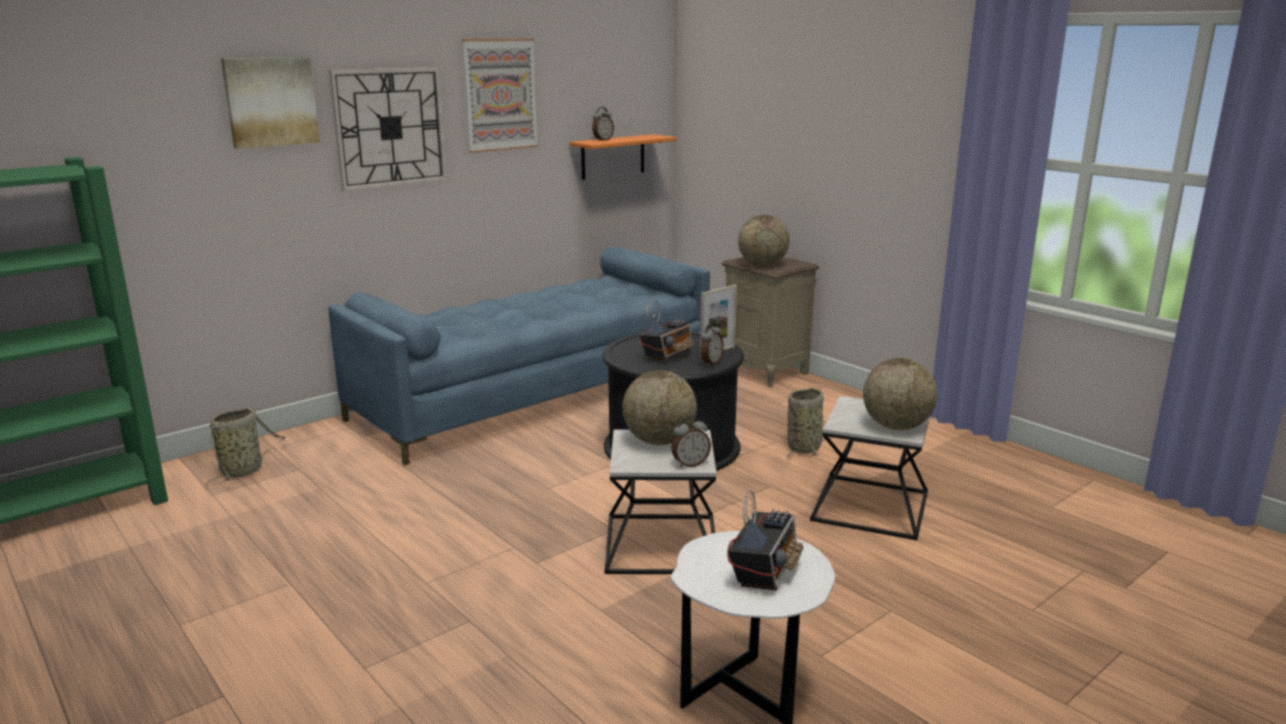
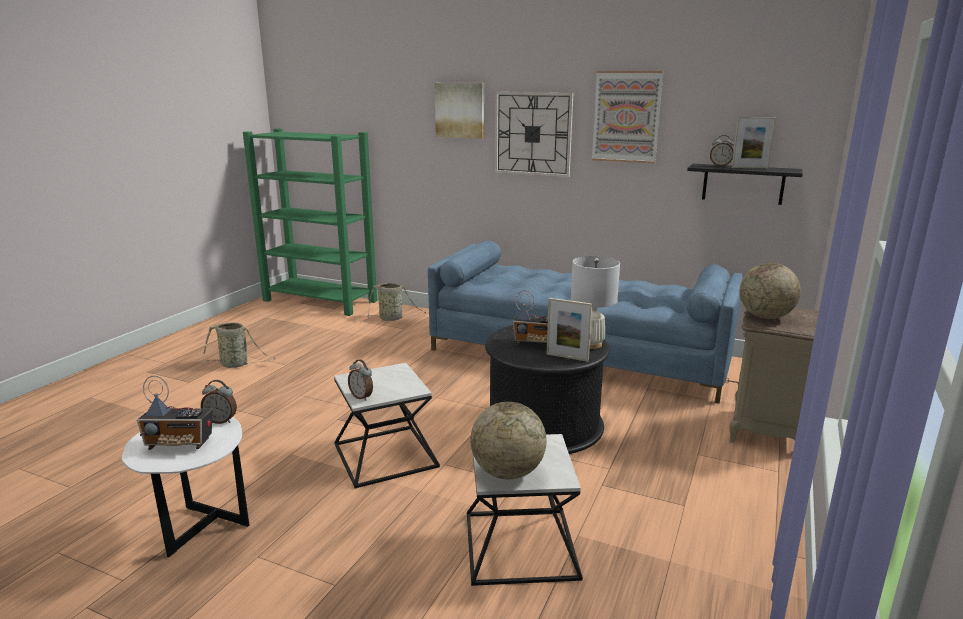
camera: 65 degrees right, 0 degrees up
orange shelf [570,134,677,180] -> black shelf [687,164,803,205]
globe [622,370,697,445] -> none
alarm clock [701,322,724,366] -> alarm clock moved to [201,380,237,424]
basket [787,388,824,459] -> basket moved to [202,322,275,368]
none -> white table lamp [571,256,620,349]
none -> picture frame [731,117,776,169]

